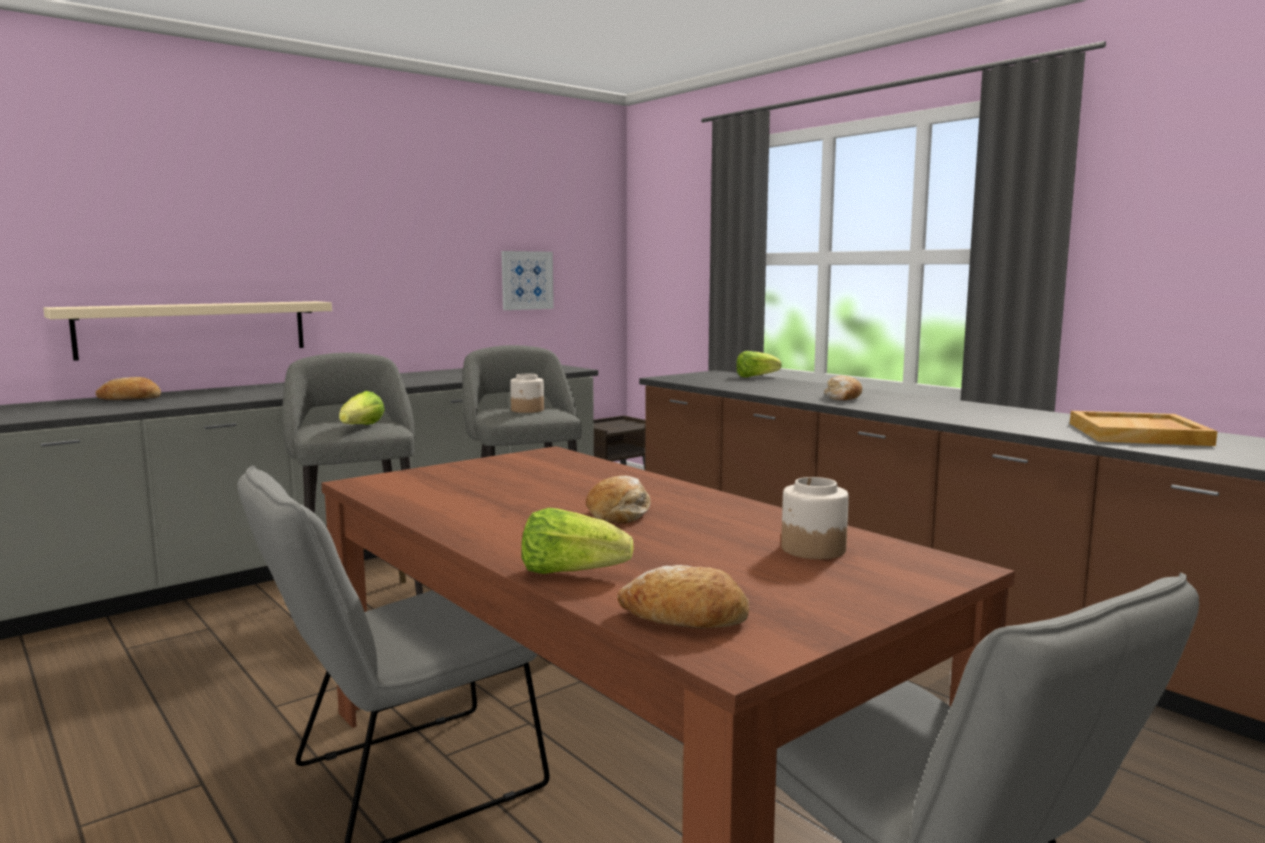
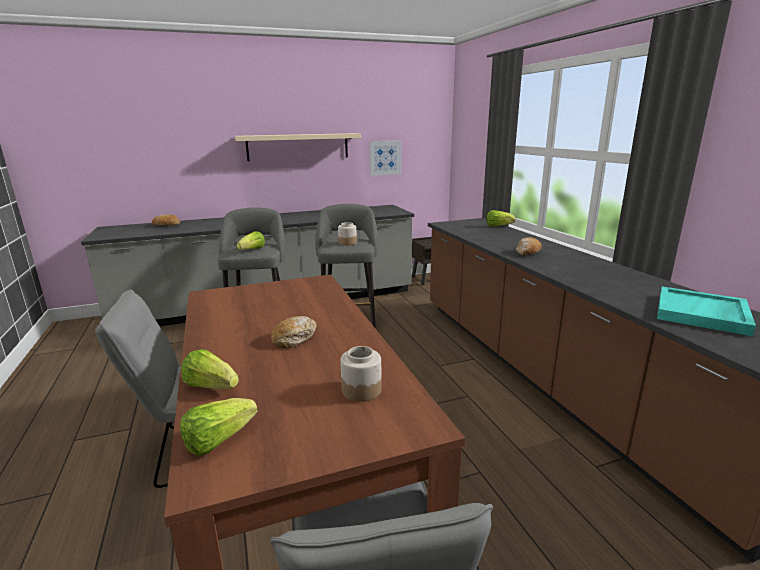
camera: 20 degrees right, 10 degrees up
beige shelf [43,301,332,361] -> beige shelf moved to [235,133,361,161]
bread [617,565,749,629] -> lettuce [180,398,258,456]
beige tray [1070,411,1217,446] -> turquoise tray [657,286,756,336]

